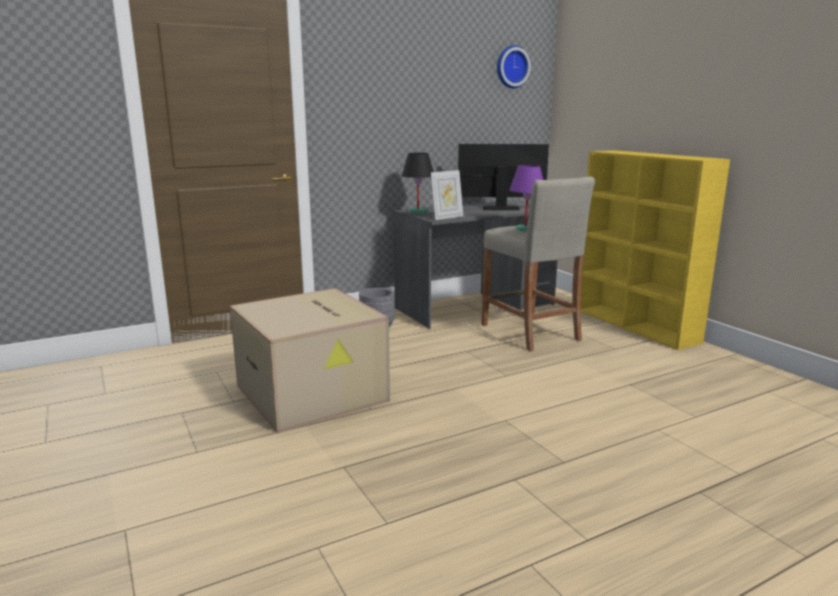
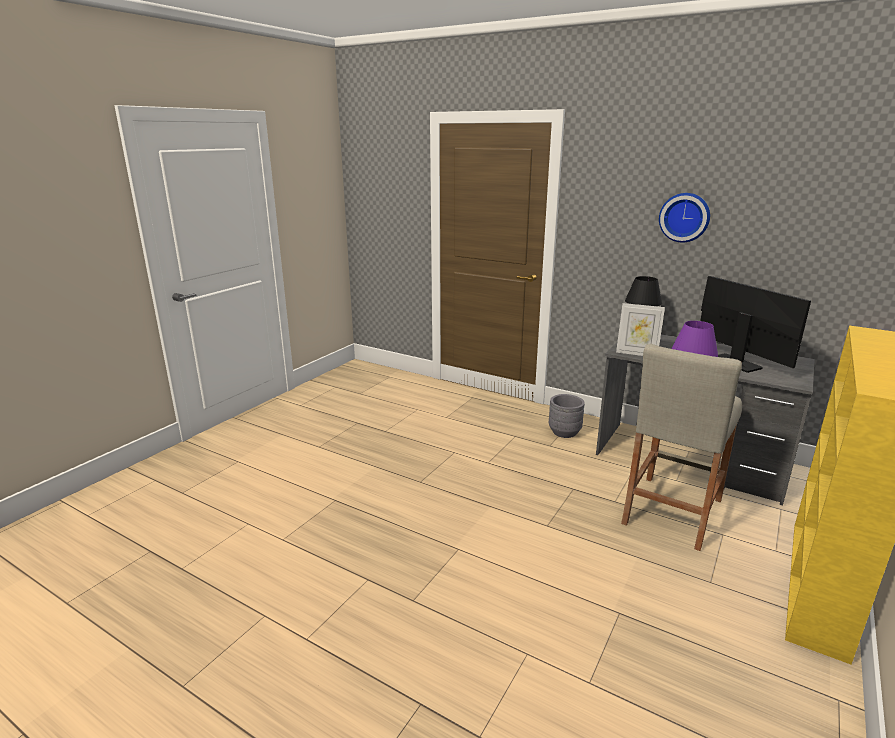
camera: 60 degrees right, 5 degrees up
cardboard box [230,288,390,433] -> none
wall clock [497,45,531,88] -> wall clock moved to [659,193,710,243]

